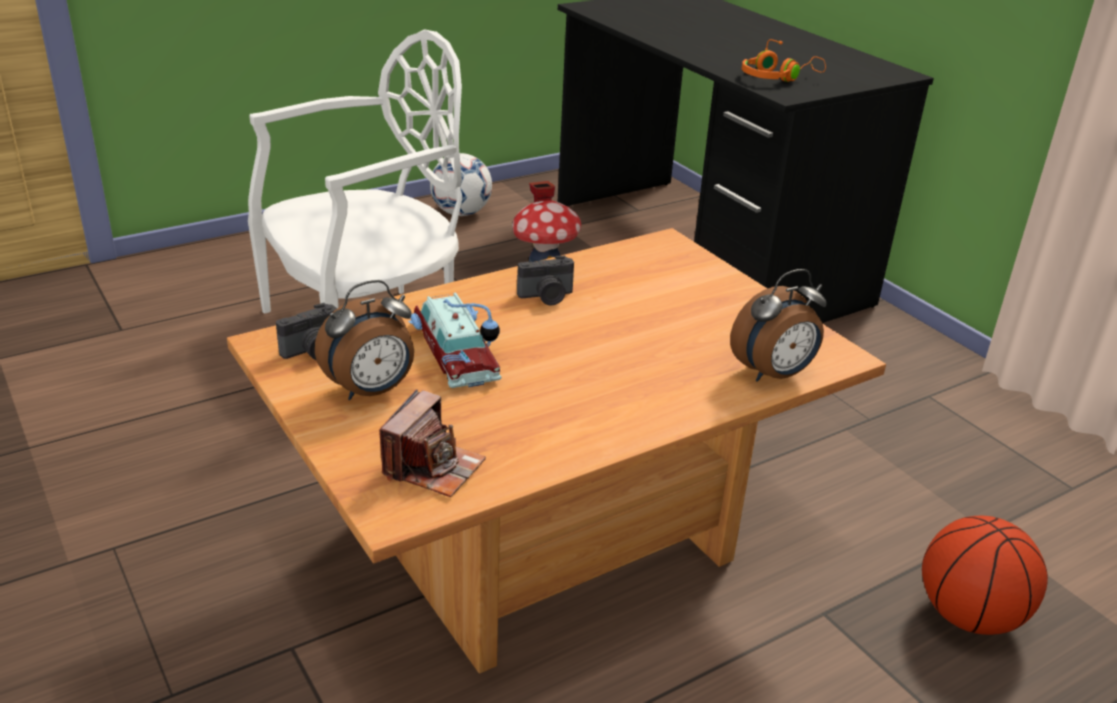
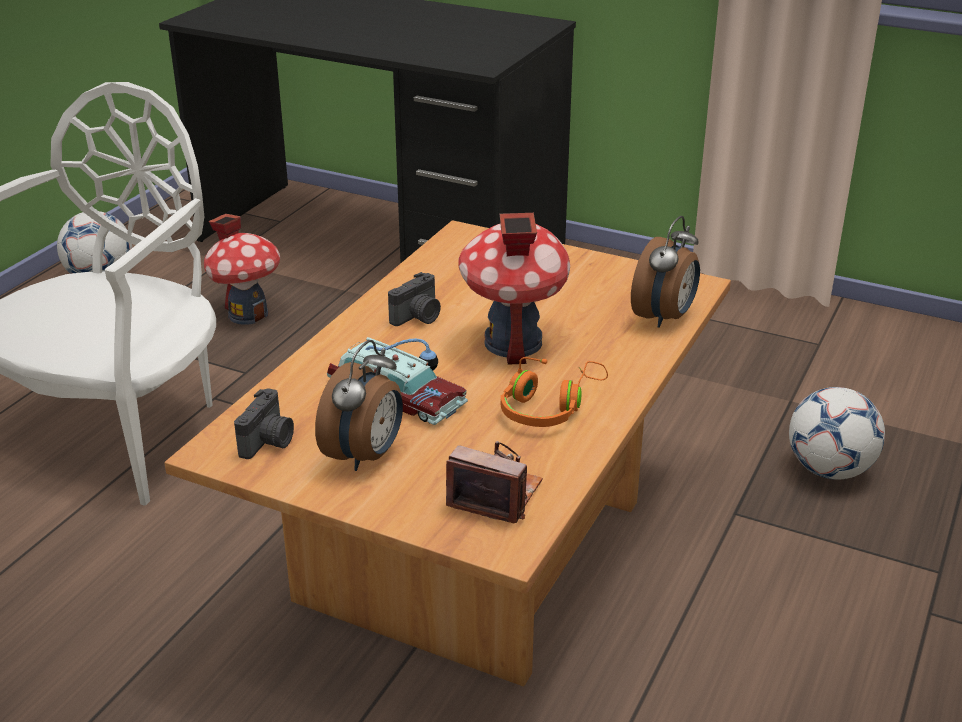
camera: 30 degrees left, 0 degrees up
camera [379,389,486,497] -> camera turned 60 degrees counterclockwise [446,441,543,523]
orange headphones [742,39,826,82] -> orange headphones moved to [501,357,608,427]
basketball [922,516,1048,635] -> football [789,387,885,480]
none -> toy house [458,213,570,365]

